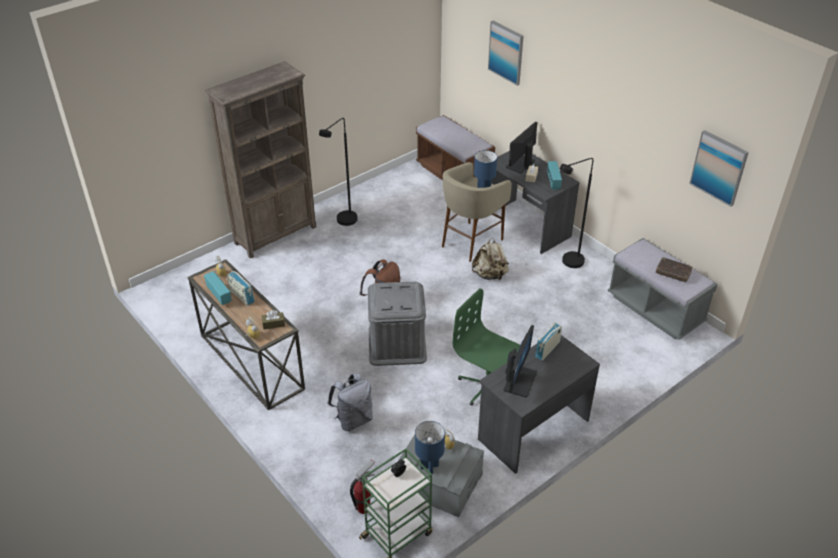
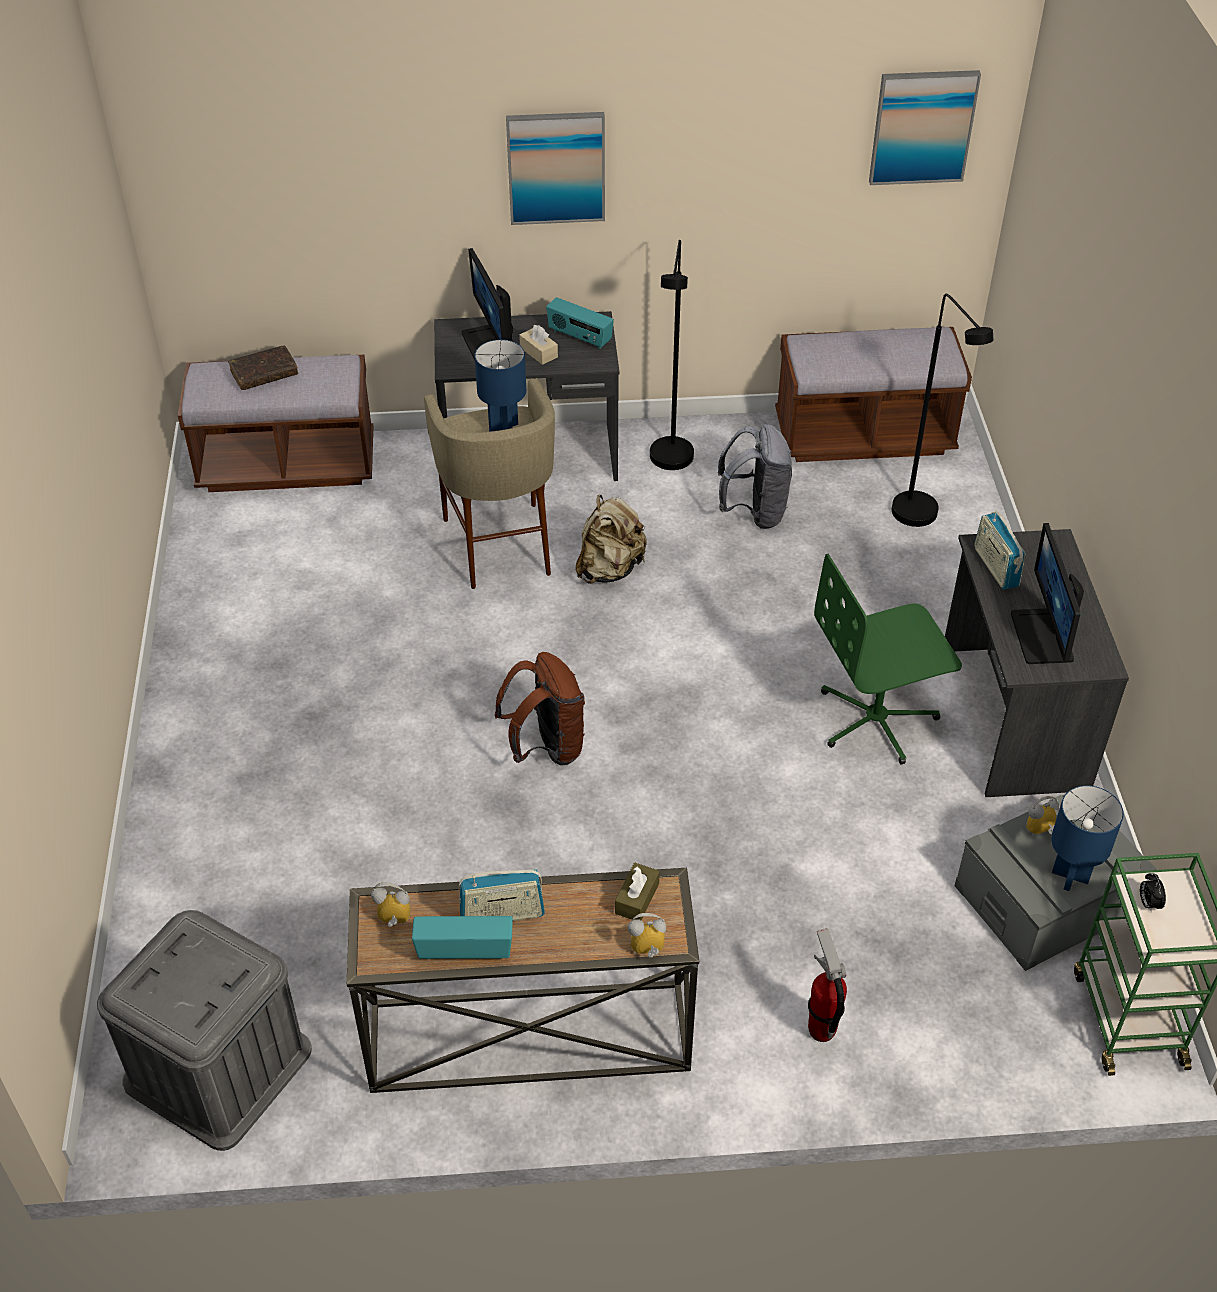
camera: 55 degrees left, 5 degrees up
brown bookcase [205,61,316,259] -> none
black floor lamp [319,118,358,226] -> black floor lamp moved to [892,294,993,527]
grey backpack [328,373,373,431] -> grey backpack moved to [718,424,792,529]
fire extinguisher [350,459,375,514] -> fire extinguisher moved to [808,928,847,1042]
grey storage box [368,282,427,366] -> grey storage box moved to [97,910,312,1151]
picture [488,21,524,86] -> picture moved to [506,112,605,225]
monitor [504,325,537,397] -> monitor turned 150 degrees counterclockwise [1011,523,1084,664]
grey bench [608,238,718,340] -> brown bench [775,327,972,462]
brown book [656,257,693,282] -> brown book moved to [228,345,298,390]

